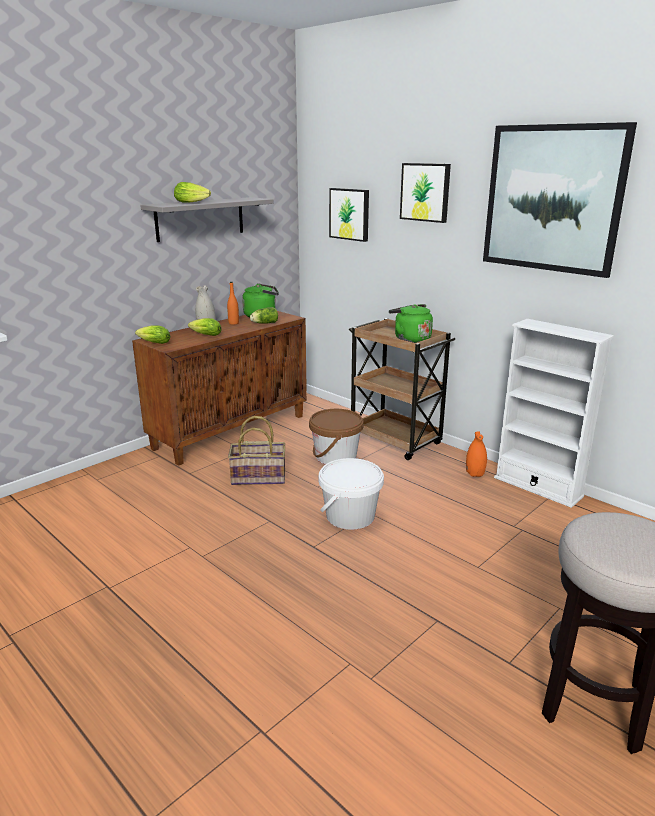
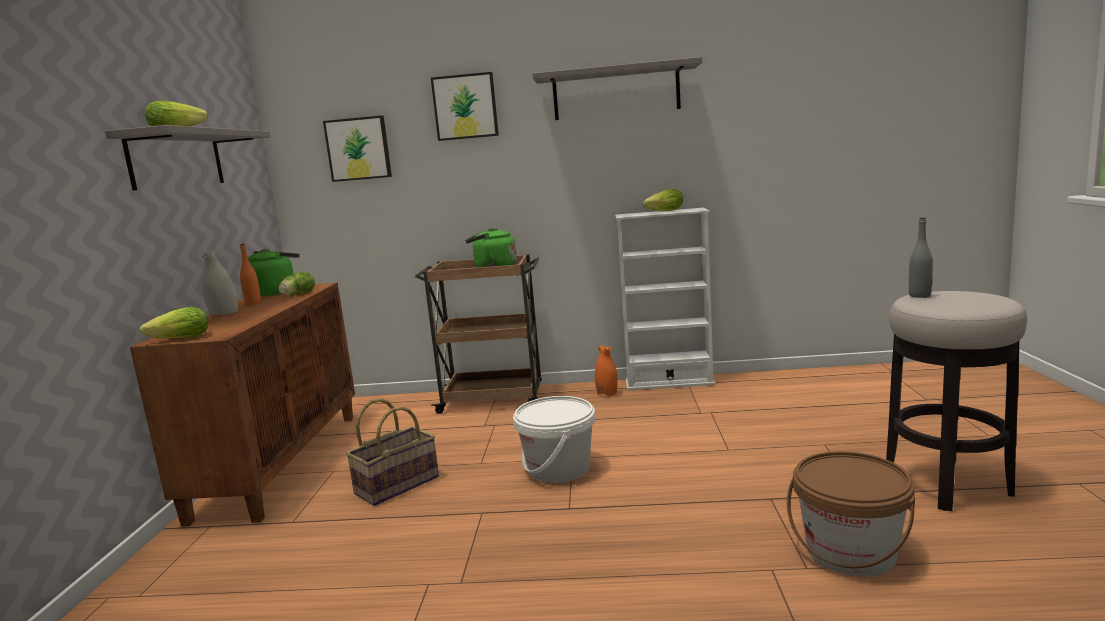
camera: 40 degrees left, 10 degrees down
lettuce [188,318,222,336] -> lettuce moved to [643,188,683,211]
brown bucket [309,409,364,465] -> brown bucket moved to [787,451,915,576]
picture [483,122,637,278] -> grey shelf [532,57,702,120]
none -> grey bottle [909,217,933,298]

